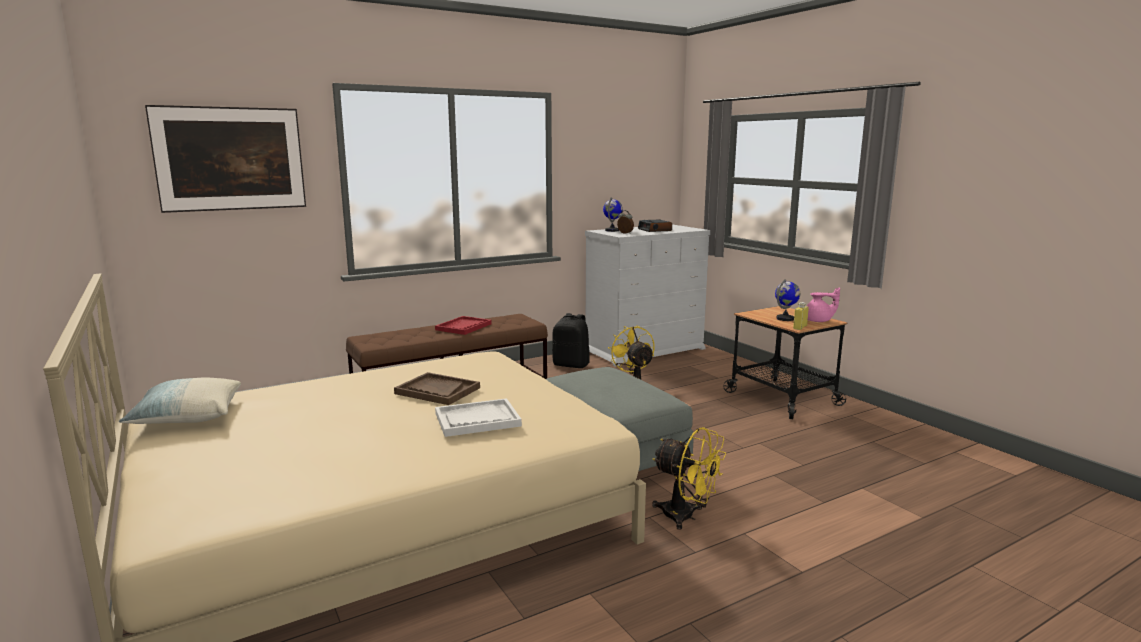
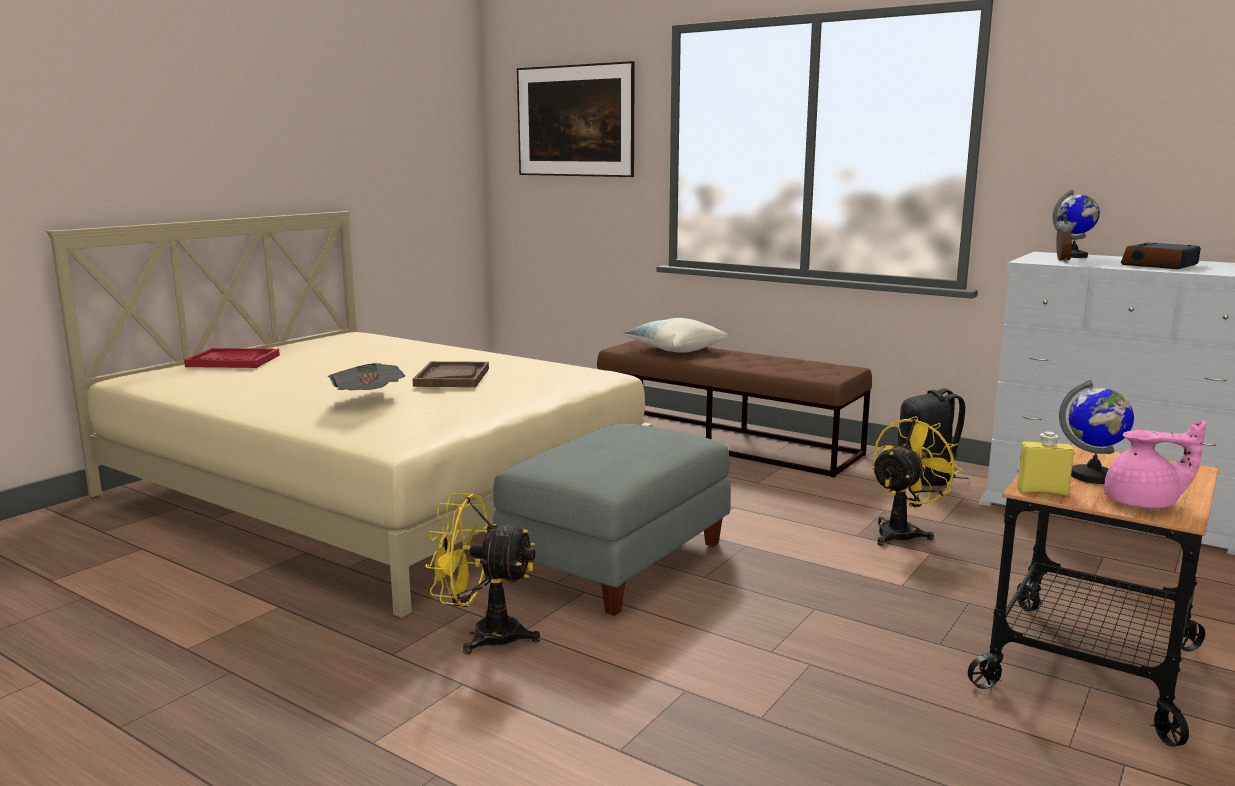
camera: 65 degrees right, 0 degrees up
pillow [119,378,241,424] -> pillow moved to [623,318,728,353]
red tray [435,316,492,335] -> red tray moved to [184,348,280,368]
white tray [435,398,522,437] -> newspaper [328,363,405,390]
yellow fan [652,427,726,530] -> yellow fan turned 90 degrees clockwise [425,493,540,654]
pink teapot [807,287,840,322] -> pink teapot turned 60 degrees counterclockwise [1104,420,1206,509]

